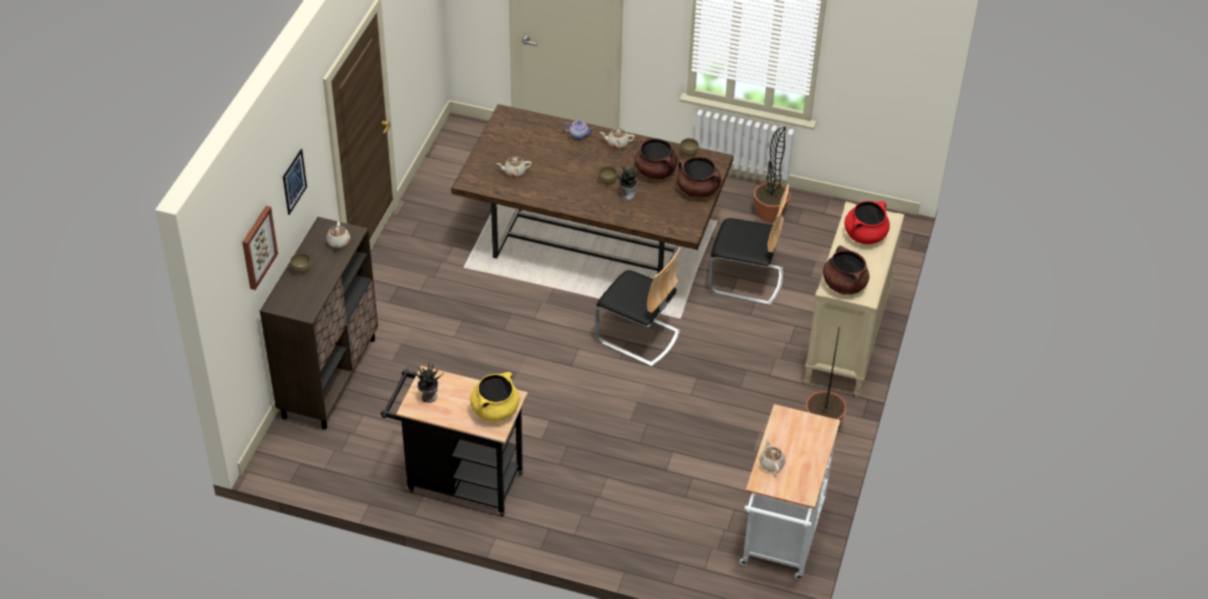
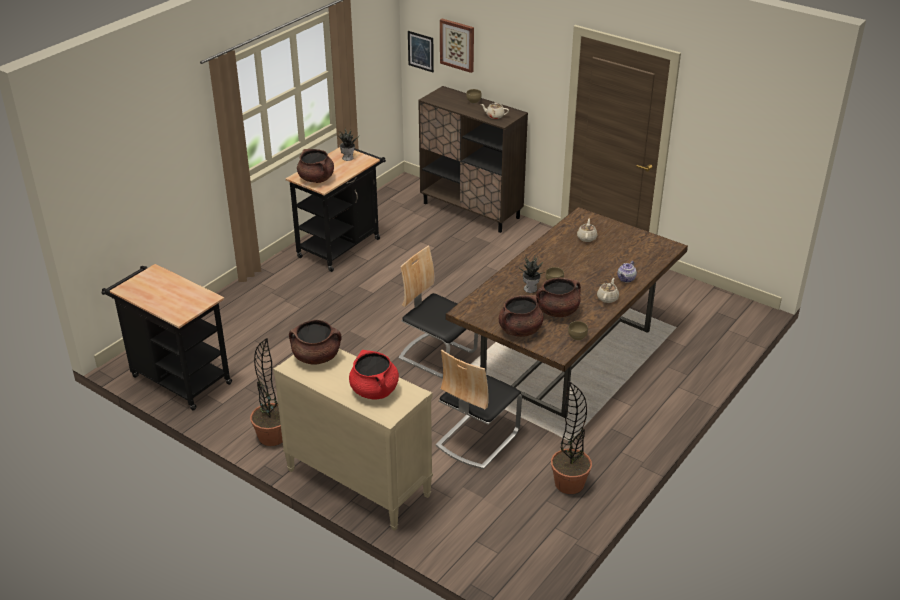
camera: 110 degrees right, 10 degrees down
picture [283,149,307,215] -> picture moved to [408,31,434,72]
yellow cooking pot [470,372,519,422] -> brown cooking pot [297,149,334,183]
chair [595,247,681,367] -> chair turned 75 degrees clockwise [398,246,478,378]
white cart [739,404,840,580] -> black cart [101,264,232,410]
beige teapot [759,437,785,473] -> none

